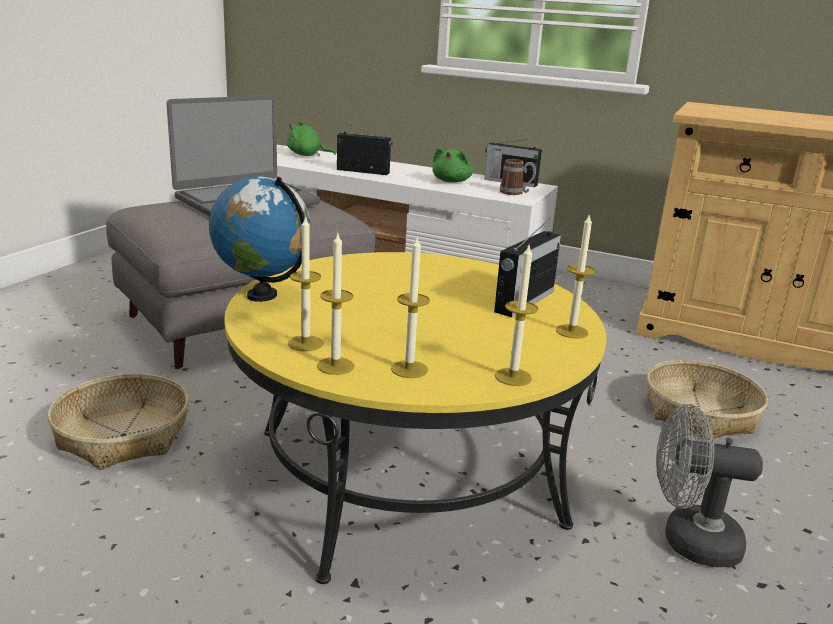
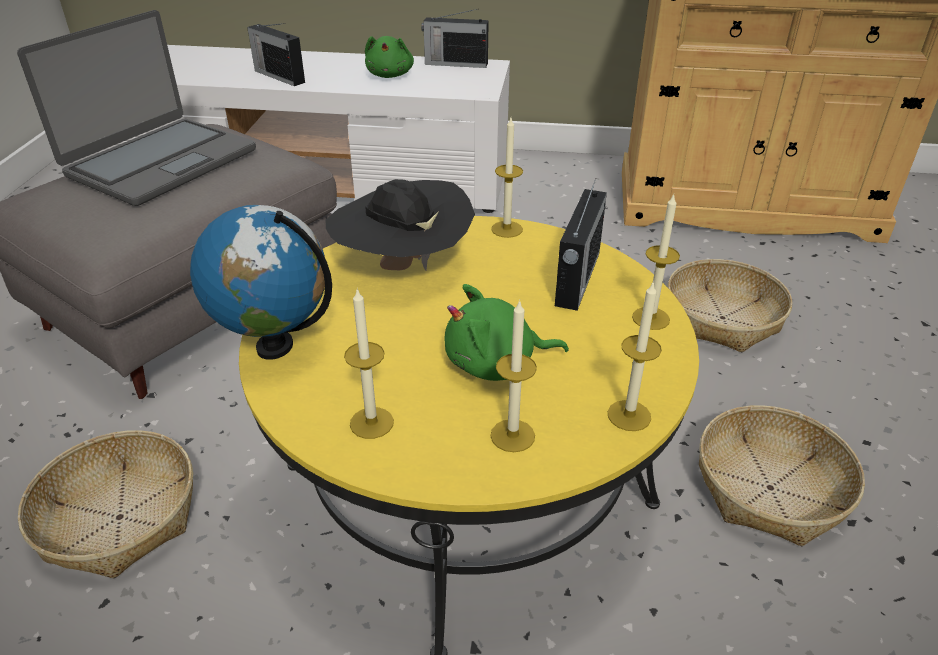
camera: 15 degrees left, 15 degrees up
green plush toy [287,121,336,156] -> green plush toy moved to [445,284,569,381]
candle [317,233,354,375] -> candle moved to [491,118,523,238]
radio [337,124,393,175] -> radio turned 135 degrees counterclockwise [247,23,305,86]
mug [500,159,536,195] -> none
grey fan [656,404,763,567] -> basket [699,405,865,546]
none -> black hat [325,179,475,270]

